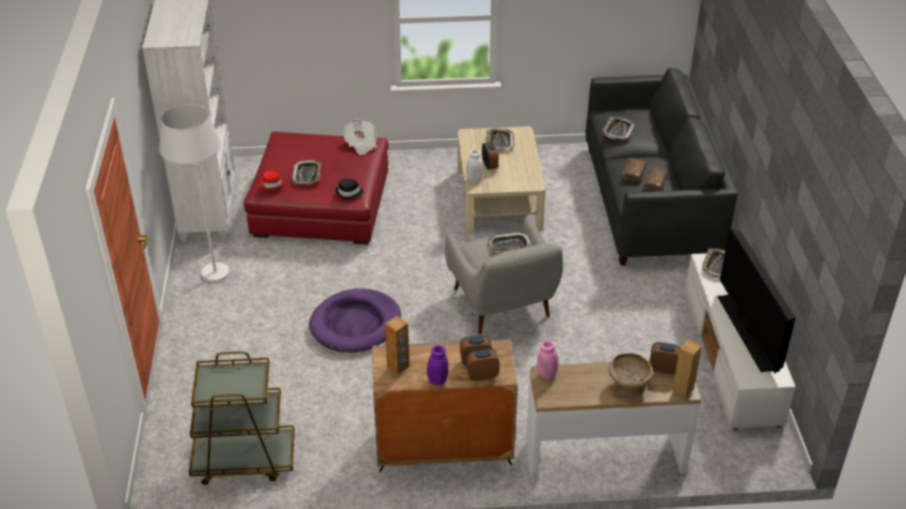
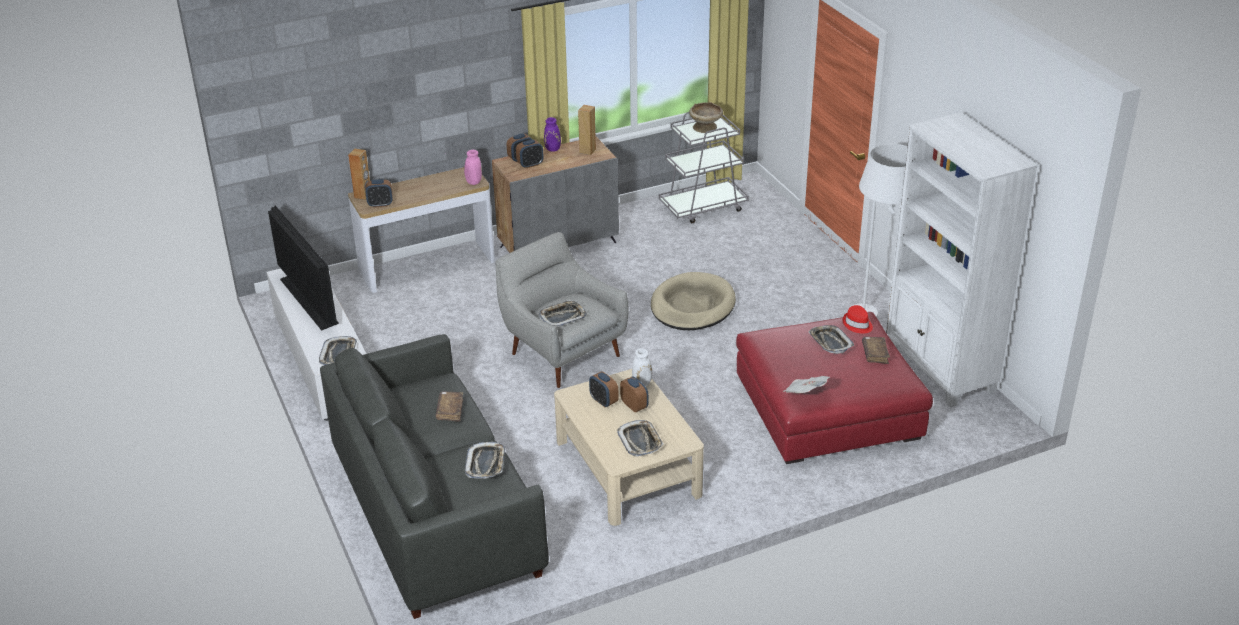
camera: 160 degrees right, 5 degrees down
brown cart [189,351,295,485] -> grey cart [659,112,749,223]
purple dog bed [309,288,401,352] -> beige dog bed [651,272,736,330]
black hat [335,179,364,199] -> none
beige bowl [608,353,653,397] -> beige bowl moved to [689,102,723,133]
brown book [643,167,668,191] -> brown book moved to [862,337,890,364]
none -> alarm clock [589,371,619,407]

